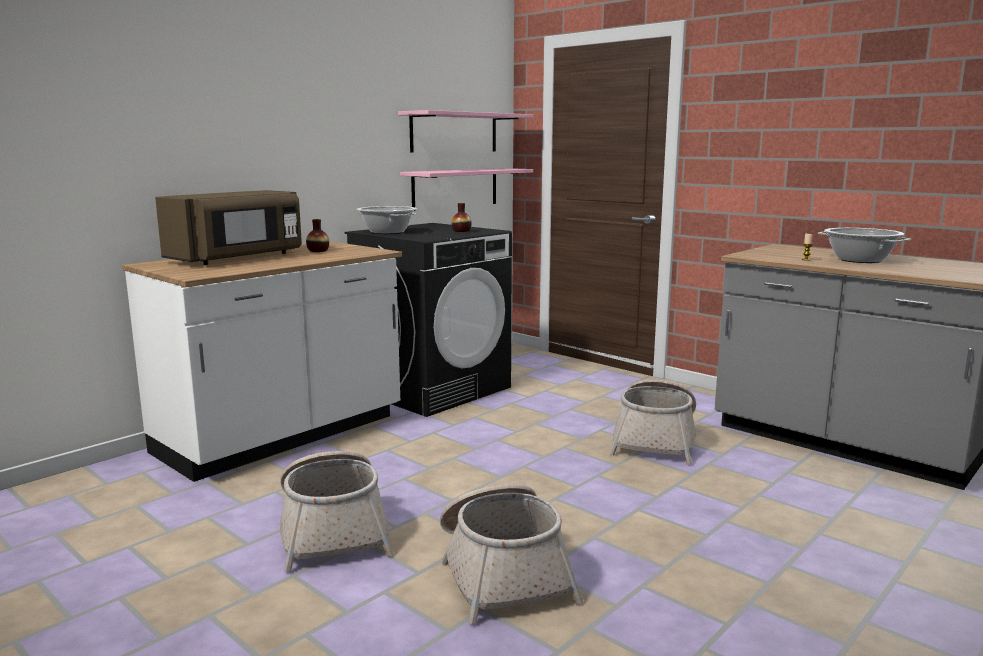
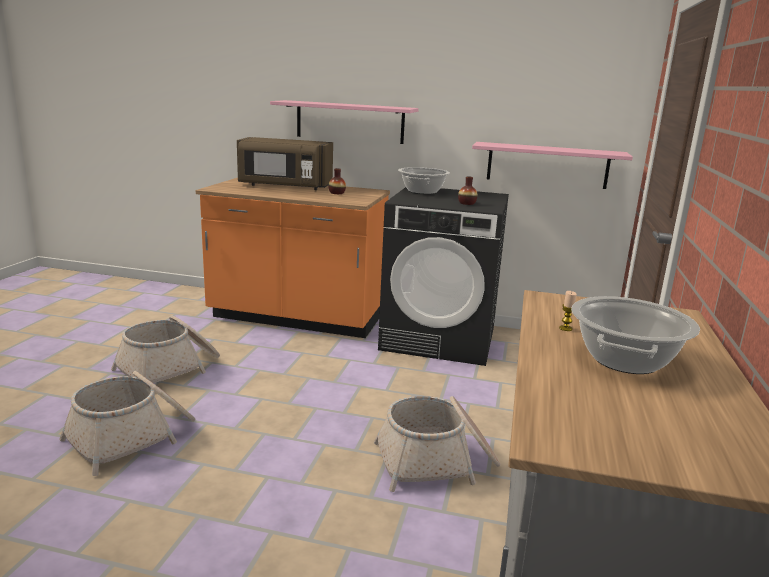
camera: 60 degrees right, 5 degrees up
white counter [122,241,402,482] -> orange counter [196,178,390,338]
pink shelf [398,110,534,153] -> pink shelf moved to [270,100,419,144]

